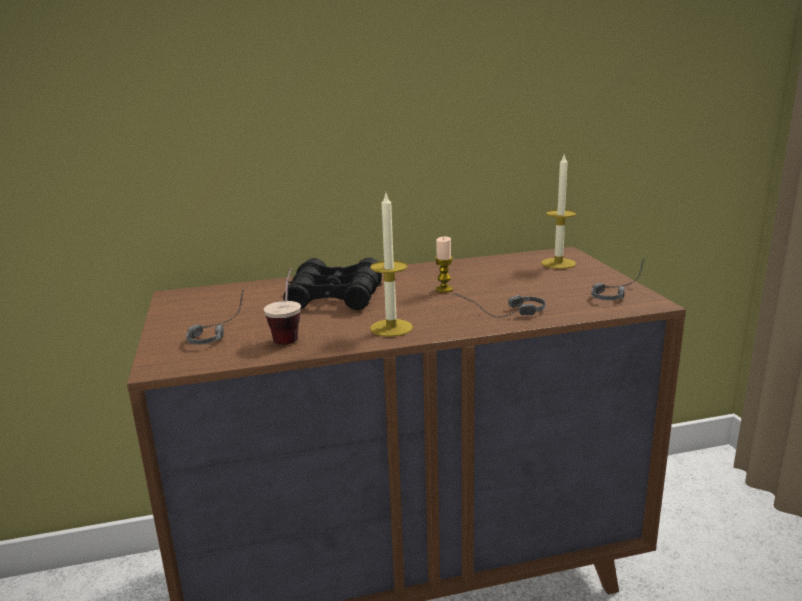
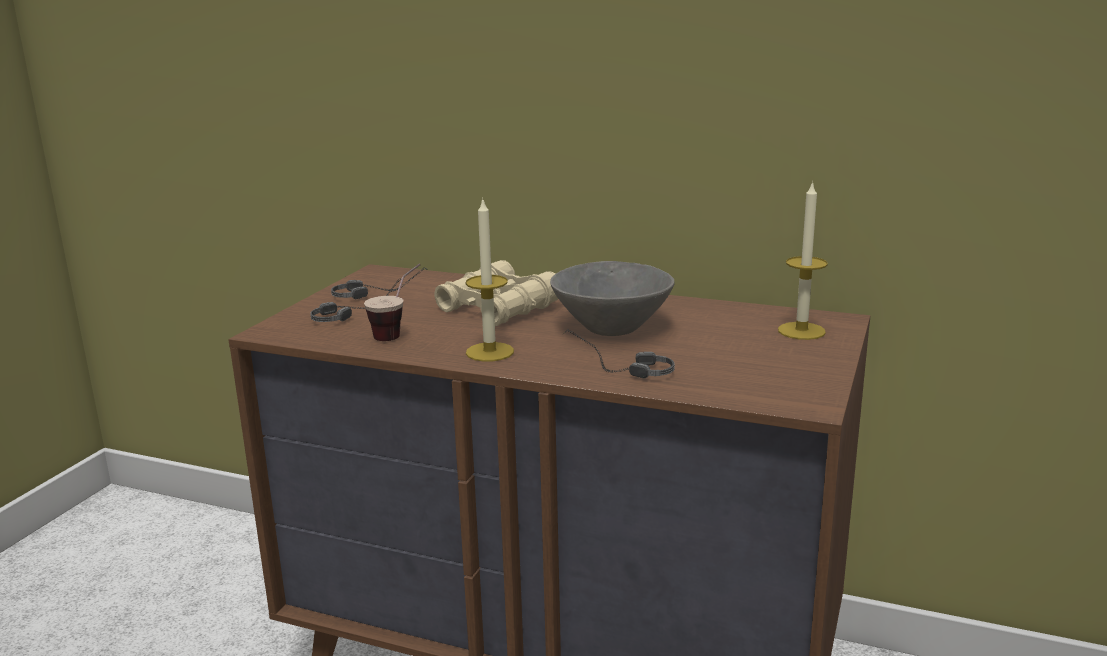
camera: 35 degrees right, 0 degrees up
black binoculars [283,258,382,310] -> beige binoculars [434,260,558,326]
candle [435,236,453,293] -> grey bowl [550,261,675,336]
headphones [591,259,644,300] -> headphones moved to [331,268,428,299]

